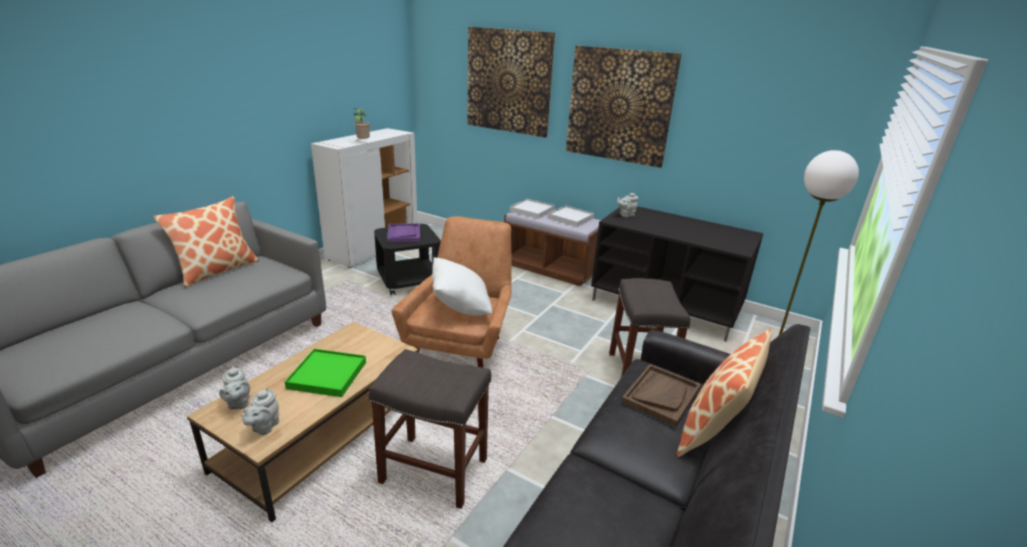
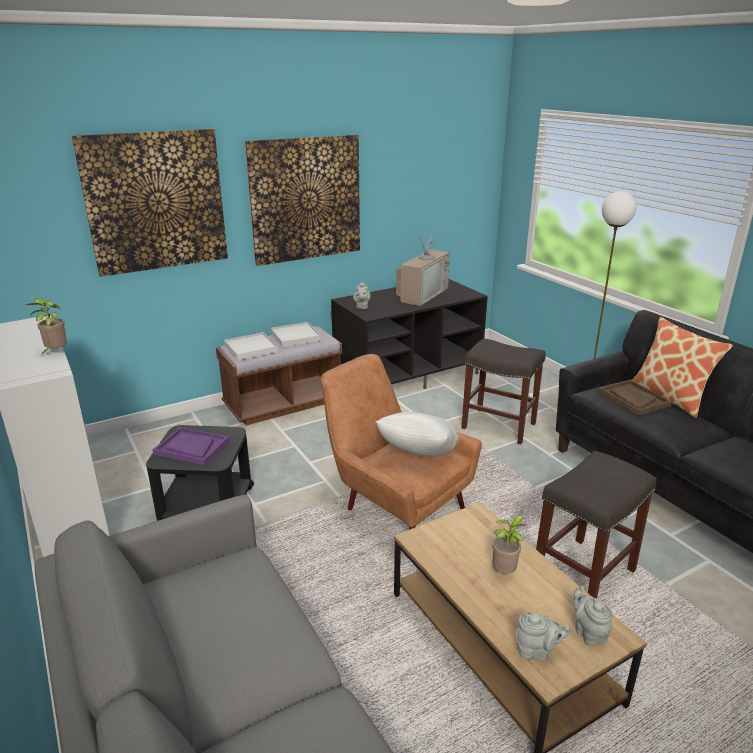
camera: 60 degrees left, 0 degrees up
pillow [153,196,259,288] -> none
grey teapot [241,387,279,435] -> grey teapot turned 150 degrees counterclockwise [573,586,613,646]
green tray [285,349,366,397] -> potted plant [492,515,526,574]
none -> television [396,224,450,306]

